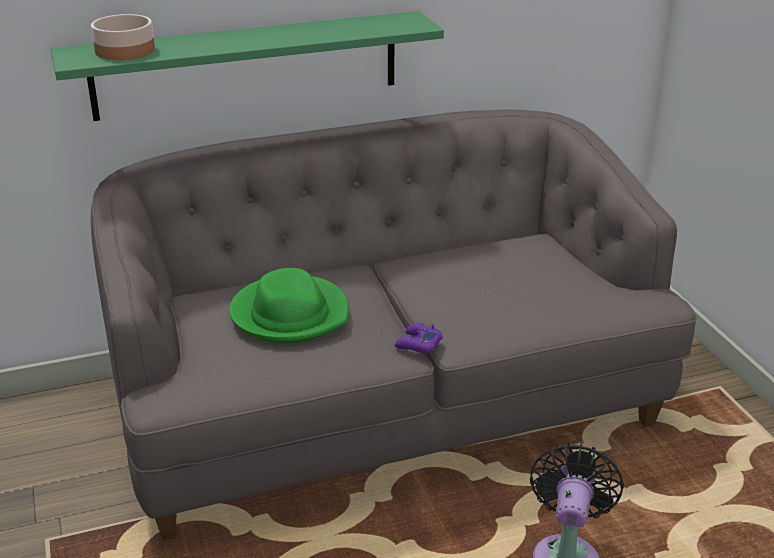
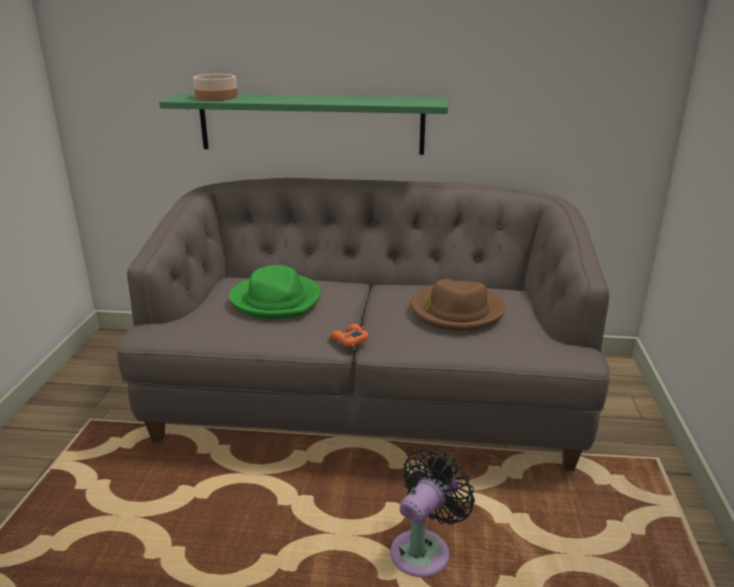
camera: 25 degrees right, 5 degrees down
purple game controller [395,323,443,353] -> orange game controller [330,324,369,347]
none -> brown hat [411,279,506,331]

